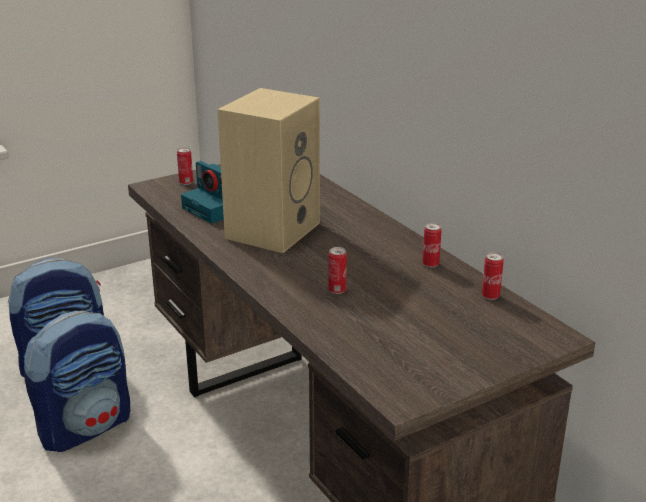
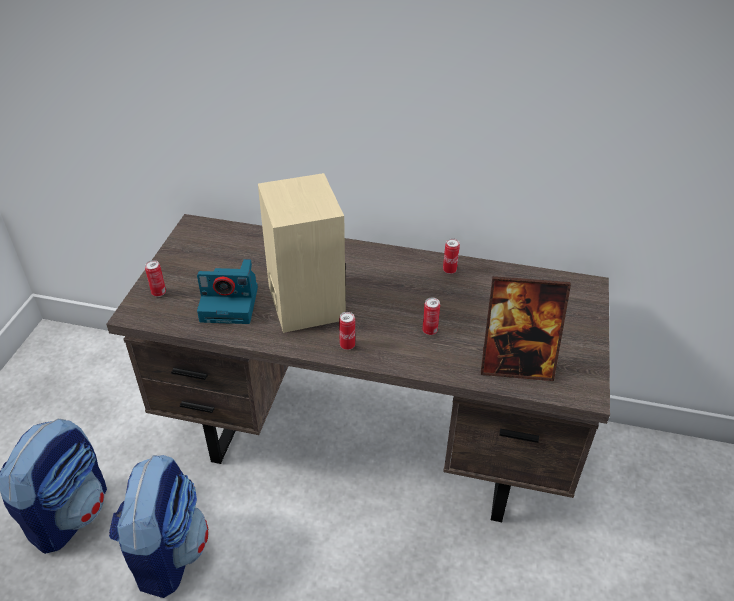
camera: 45 degrees left, 15 degrees up
can [482,252,504,300] -> can moved to [339,312,355,350]
none -> picture frame [481,276,571,381]

